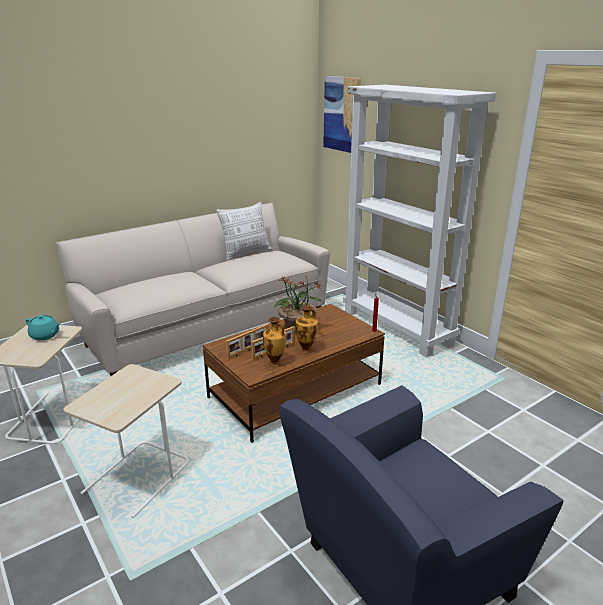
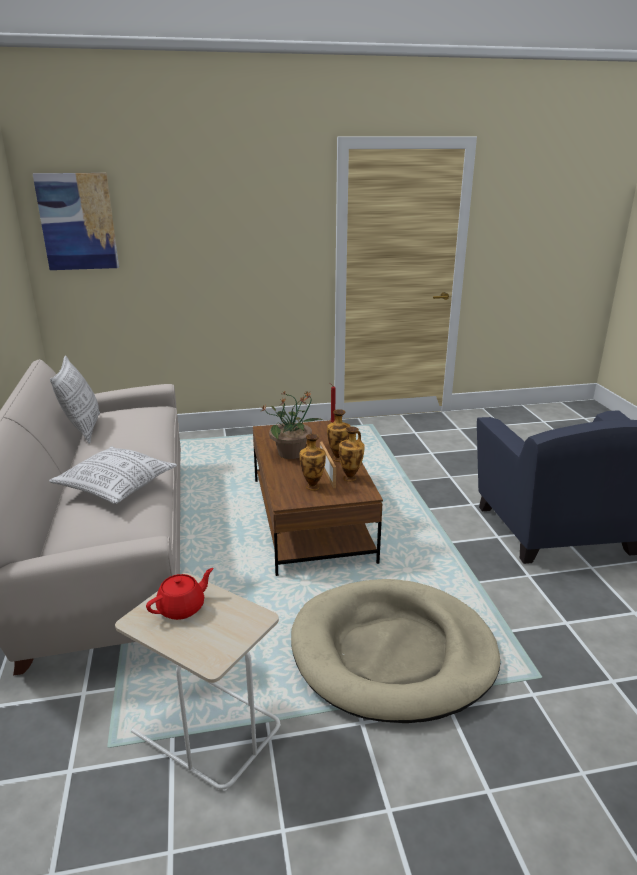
camera: 65 degrees left, 0 degrees up
turquoise teapot [25,315,60,340] -> red teapot [146,568,213,620]
beige side table [63,364,189,518] -> beige dog bed [291,579,500,723]
picture frame [226,324,268,360] -> vase [300,434,326,491]
white bookcase [343,85,496,357] -> none
none -> pillow [49,446,177,504]

